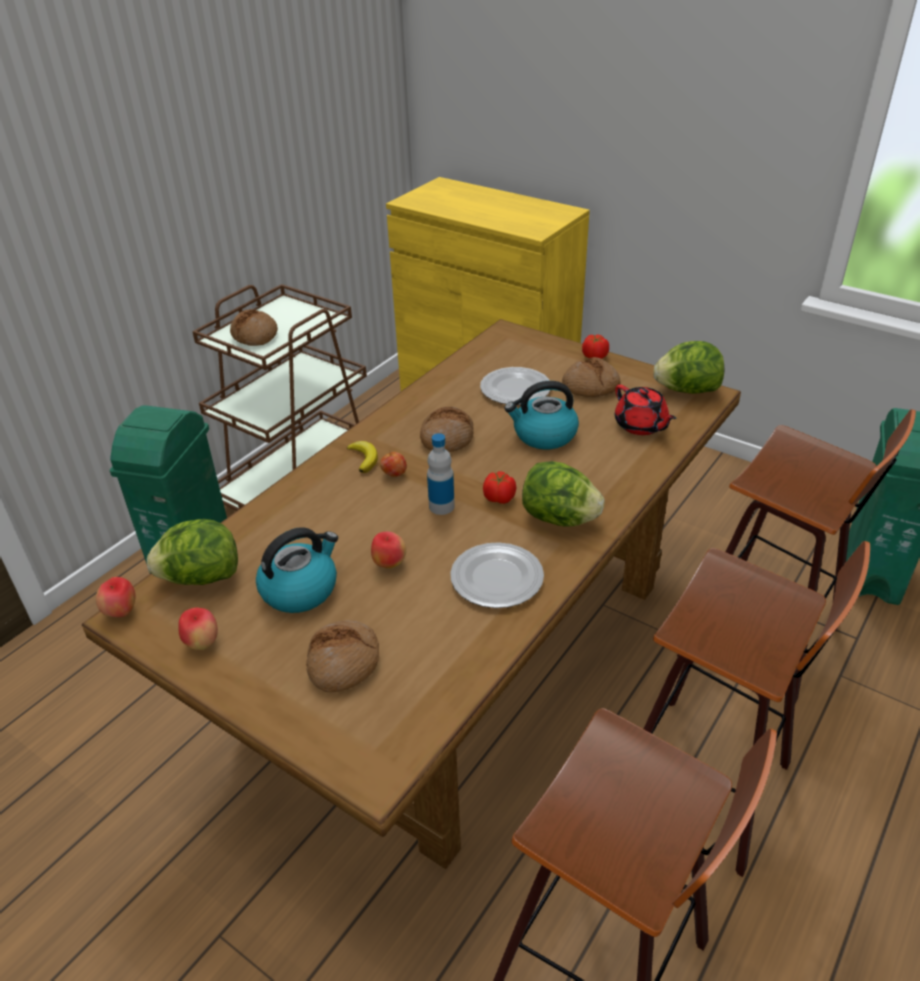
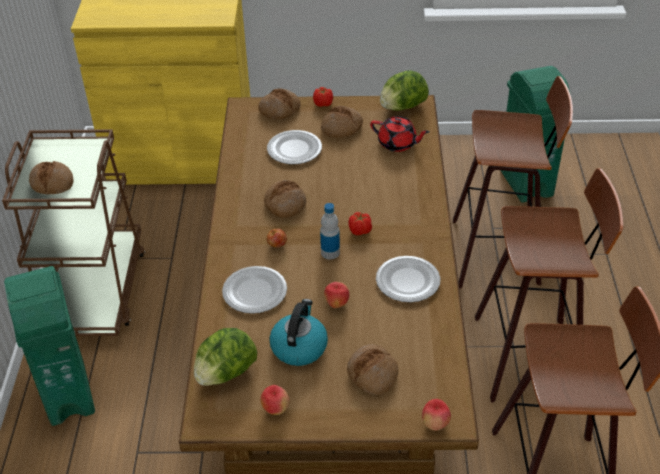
camera: 35 degrees left, 5 degrees up
apple [96,577,136,617] -> apple moved to [422,399,451,431]
banana [347,441,378,473] -> none
kettle [504,381,579,449] -> none
lettuce [522,461,605,527] -> none
none -> plate [222,266,287,314]
none -> bread [259,88,301,119]

